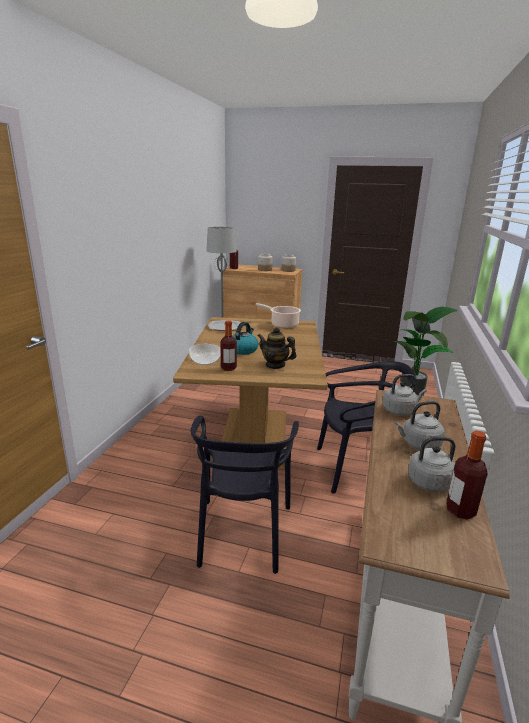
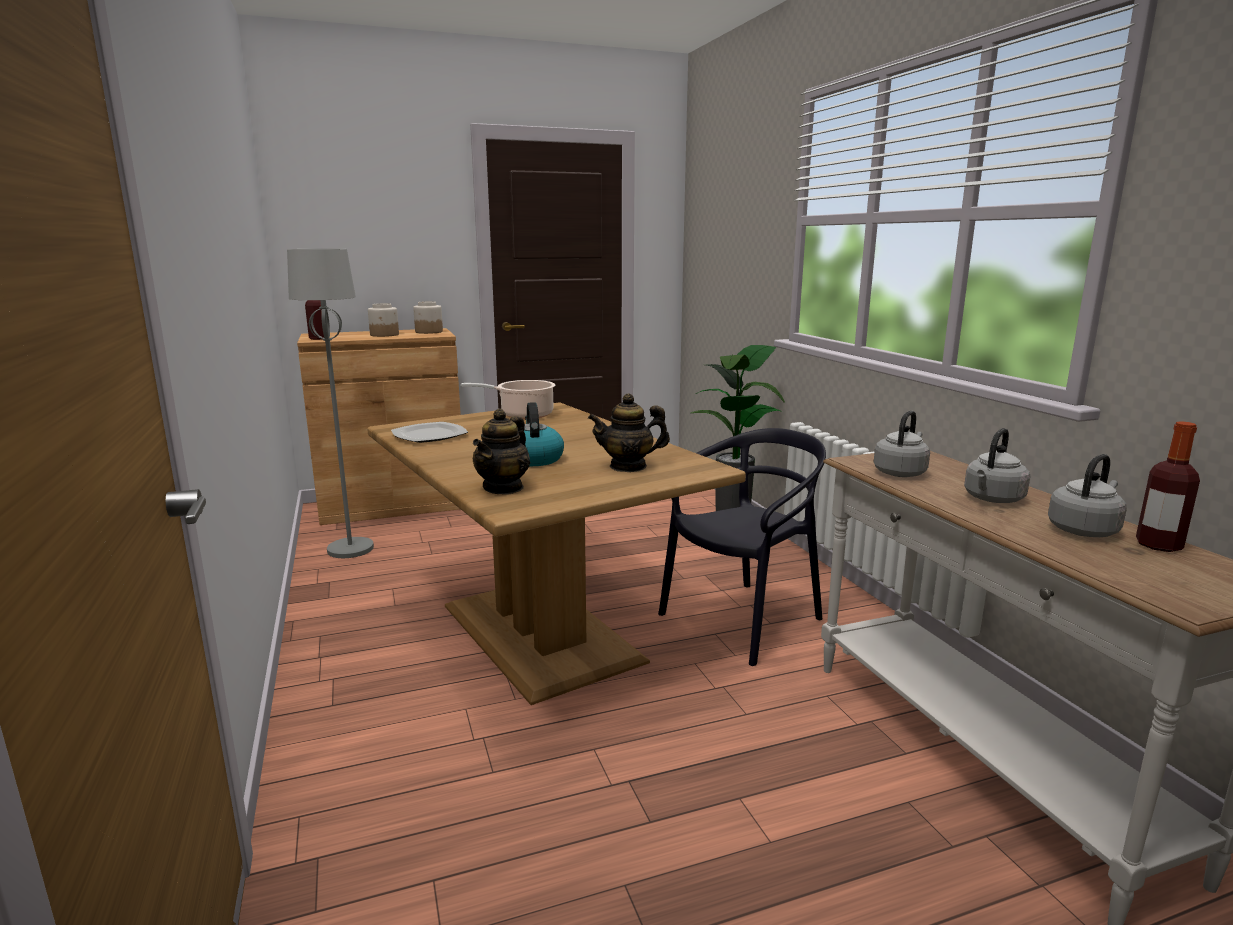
camera: 35 degrees left, 5 degrees down
bowl [189,344,221,365] -> teapot [473,408,530,494]
black chair [190,415,299,574] -> none
bottle [220,321,237,371] -> none

